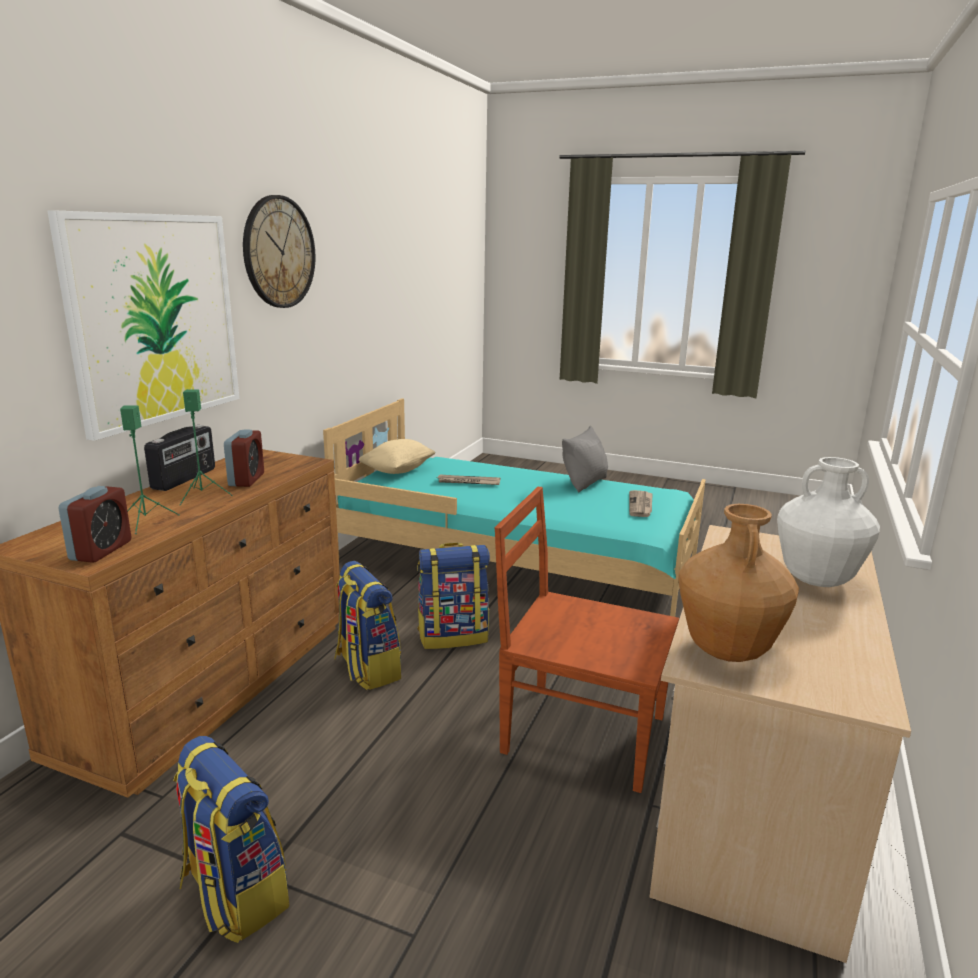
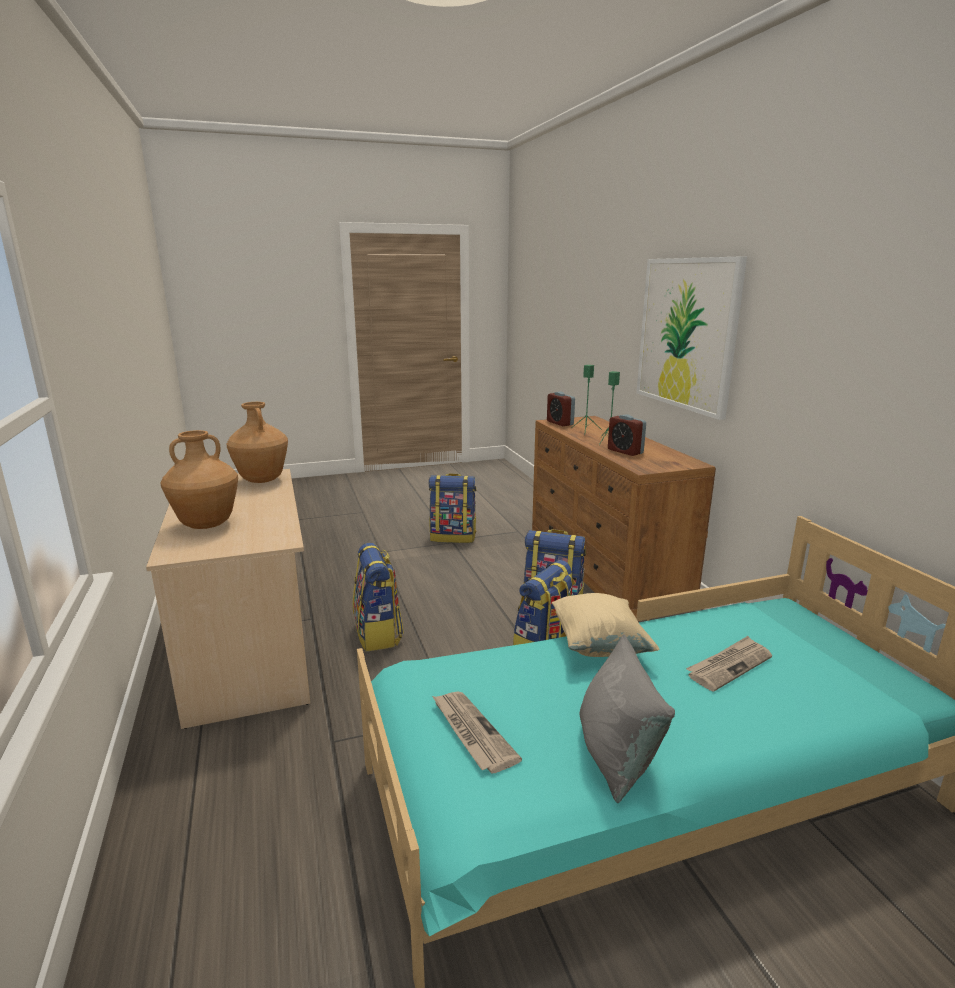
camera: 140 degrees right, 0 degrees up
radio [144,425,215,491] -> none
wall clock [243,195,315,308] -> none
beige pillow [359,439,436,474] -> beige pillow moved to [552,593,659,657]
brown chair [494,487,679,793] -> backpack [353,543,404,652]
white vase [777,457,880,587] -> brown vase [160,430,238,529]

